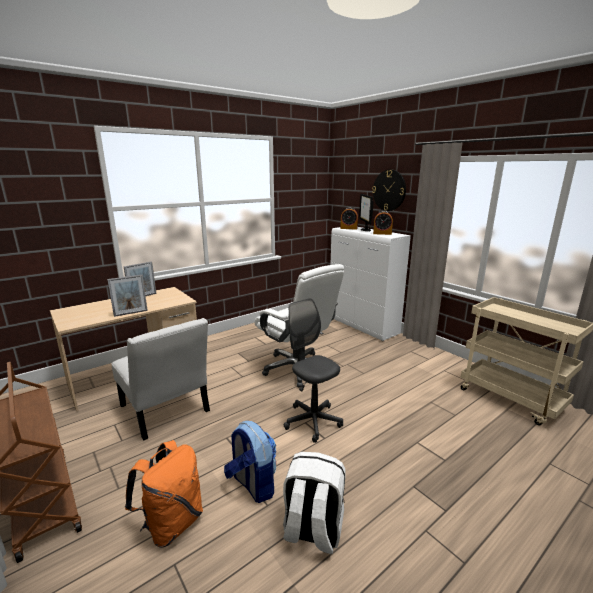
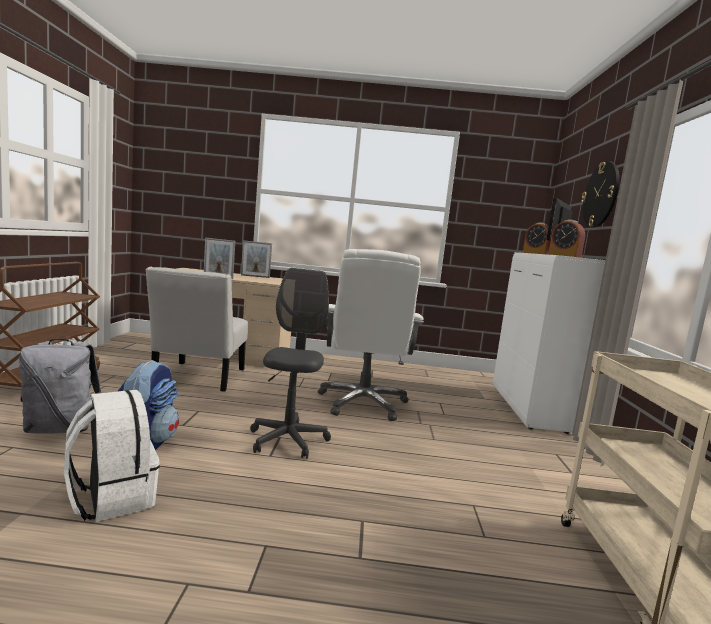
camera: 40 degrees right, 10 degrees down
orange backpack [125,440,203,548] -> grey backpack [19,339,101,434]

